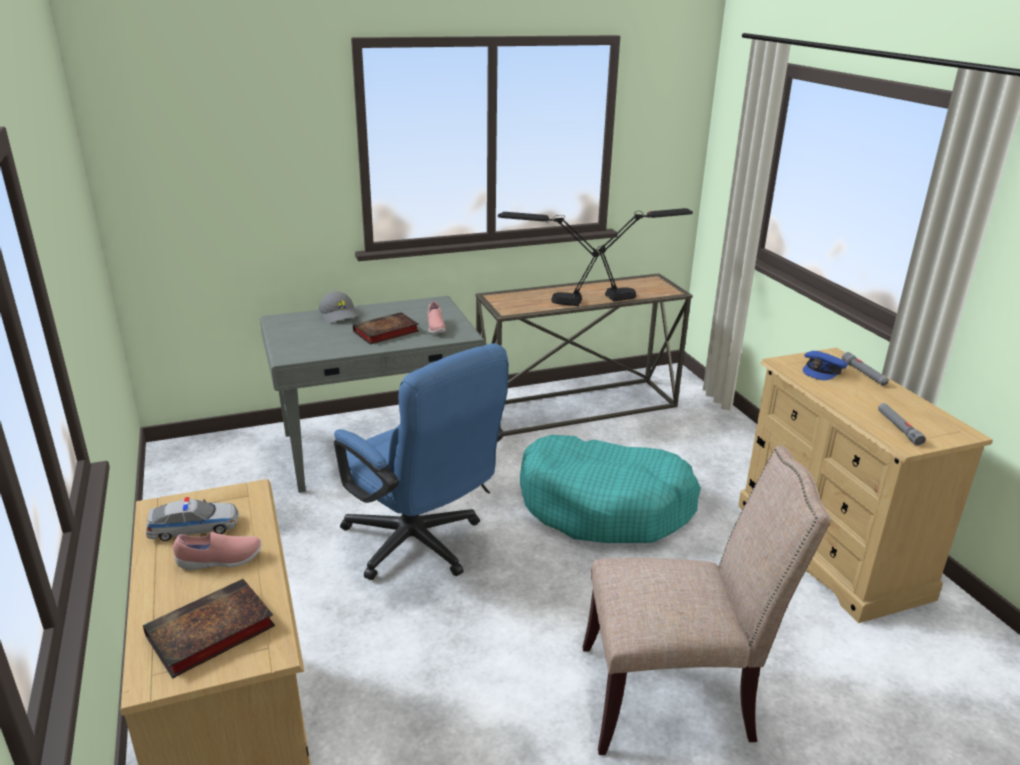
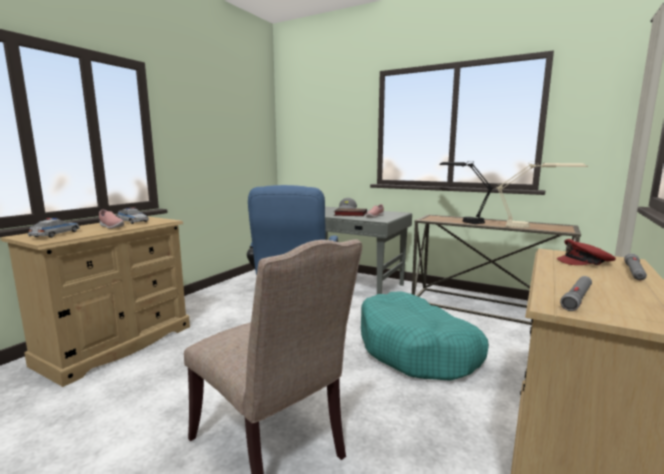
camera: 50 degrees right, 15 degrees down
book [143,579,275,679] -> toy car [28,218,79,238]
black table lamp [597,208,693,301] -> beige table lamp [496,162,588,228]
blue cap [803,351,848,380] -> red cap [557,239,616,265]

